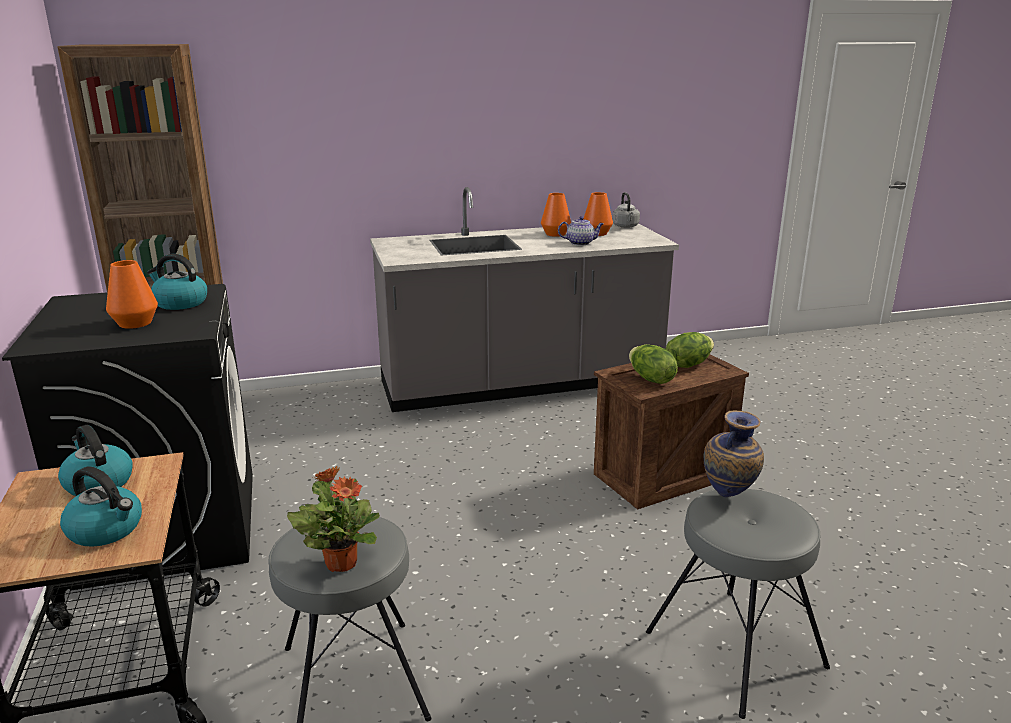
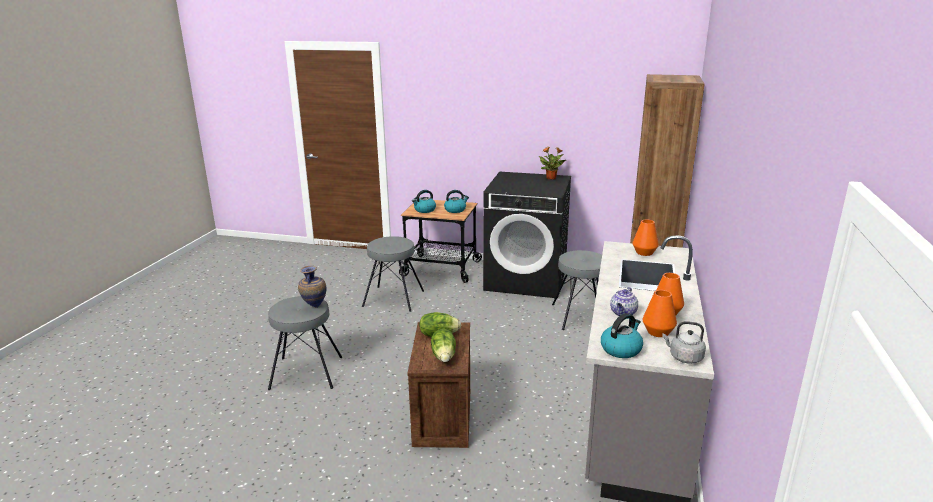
camera: 120 degrees right, 0 degrees up
orange vase [106,260,158,329] -> orange vase moved to [632,219,659,256]
kettle [147,254,207,310] -> kettle moved to [601,313,643,358]
potted plant [287,466,380,572] -> potted plant moved to [538,147,566,180]
none -> grey stool [552,250,602,330]

